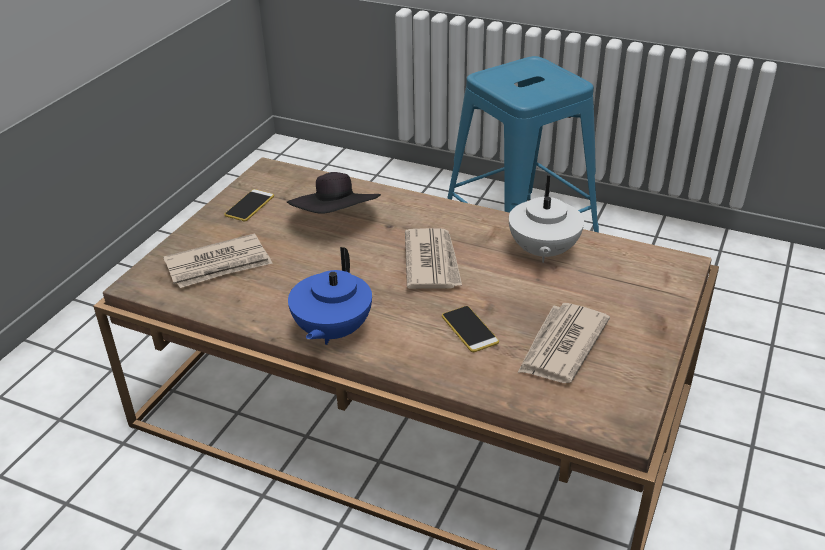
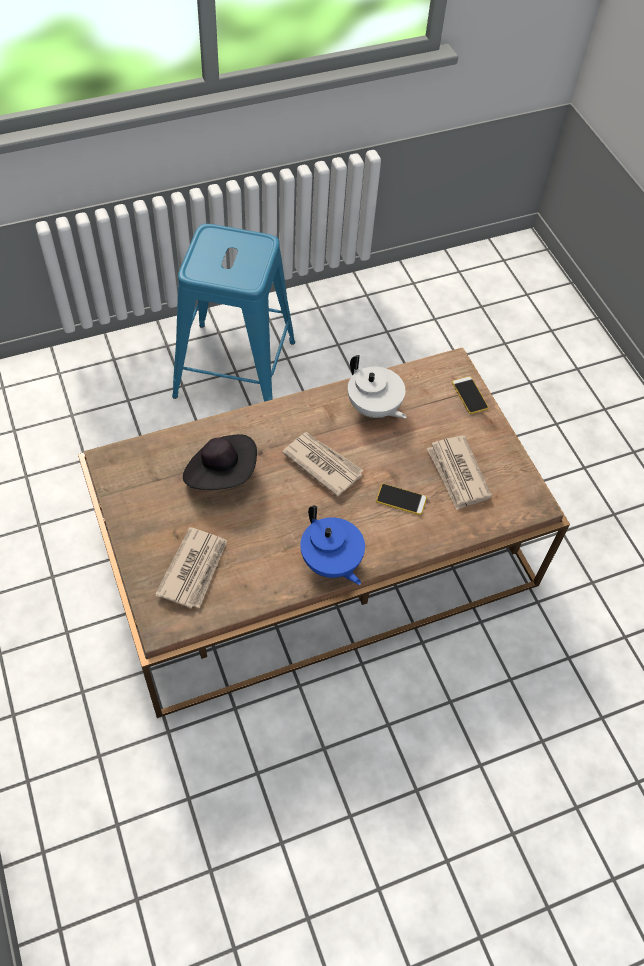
camera: 50 degrees left, 20 degrees up
phone [224,189,274,221] -> phone moved to [452,376,489,414]

